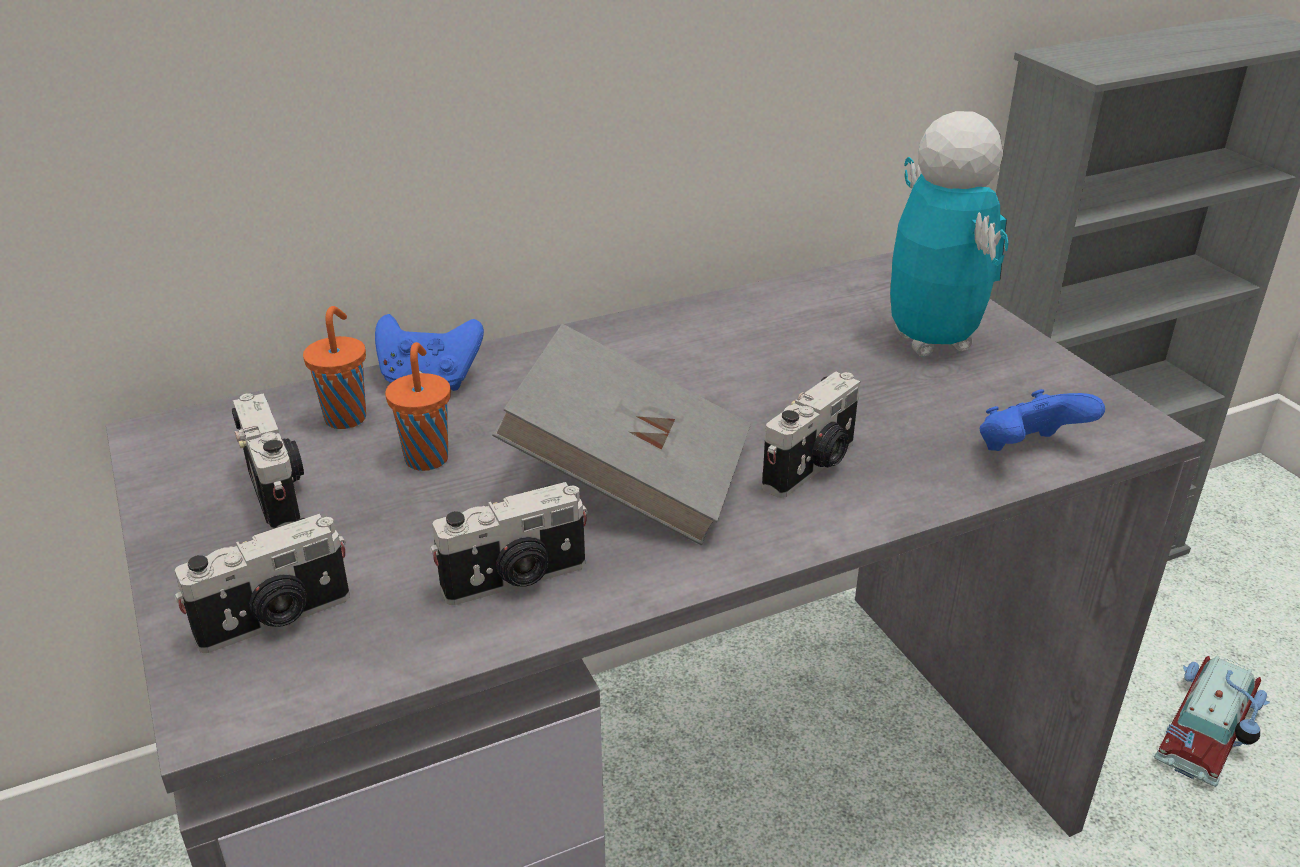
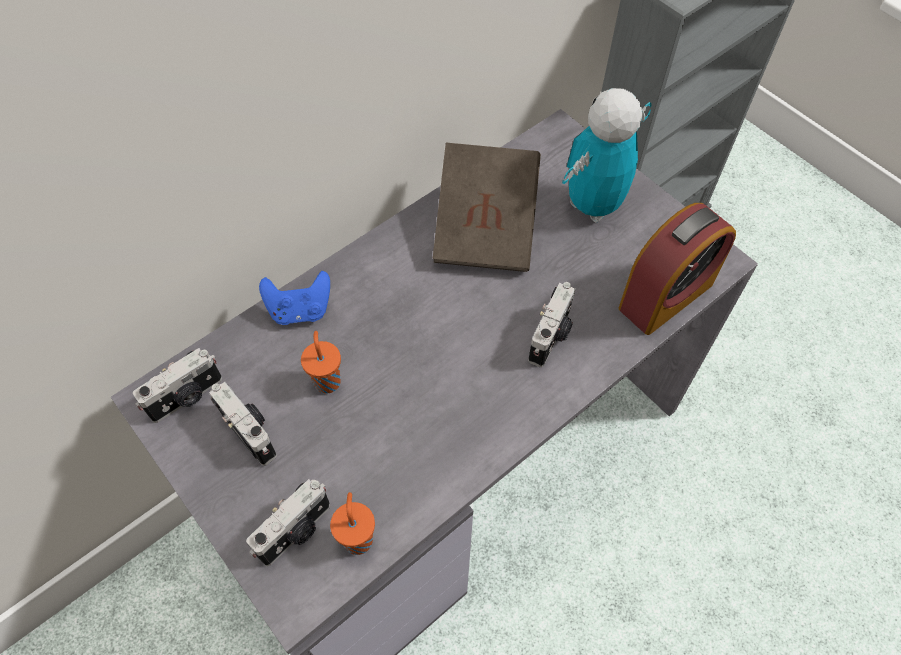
camera: 15 degrees left, 25 degrees up
orange cup [303,306,366,429] -> orange cup moved to [330,492,375,555]
camera [430,482,588,605] -> camera moved to [133,348,222,423]
grey book [492,324,751,545] -> none
toy robot [890,111,1009,357] -> toy robot turned 105 degrees counterclockwise [562,88,652,222]
blue game controller [980,389,1105,451] -> alarm clock [619,203,736,335]
toy car [1154,656,1270,787] -> none
none -> brown book [433,143,541,272]

